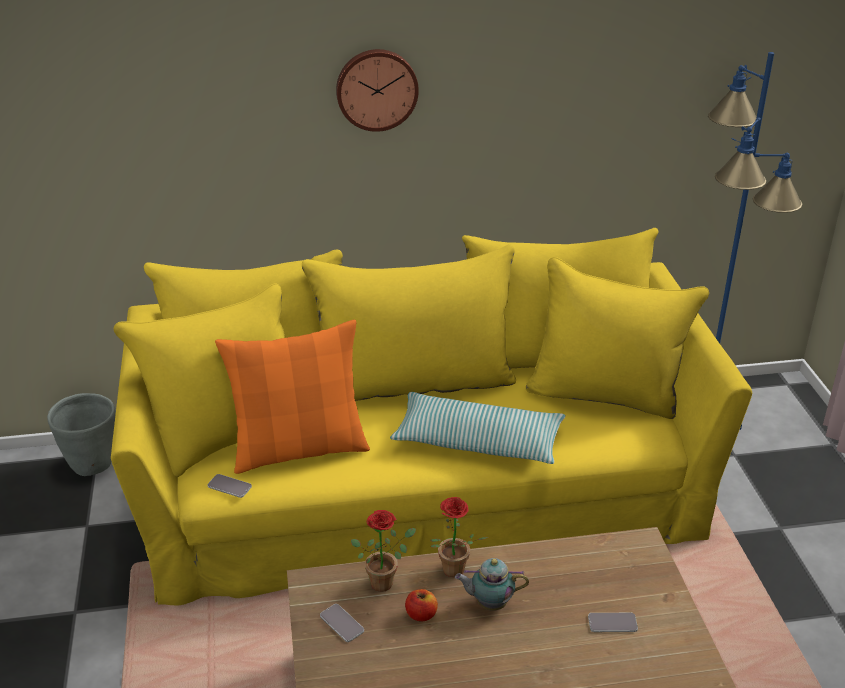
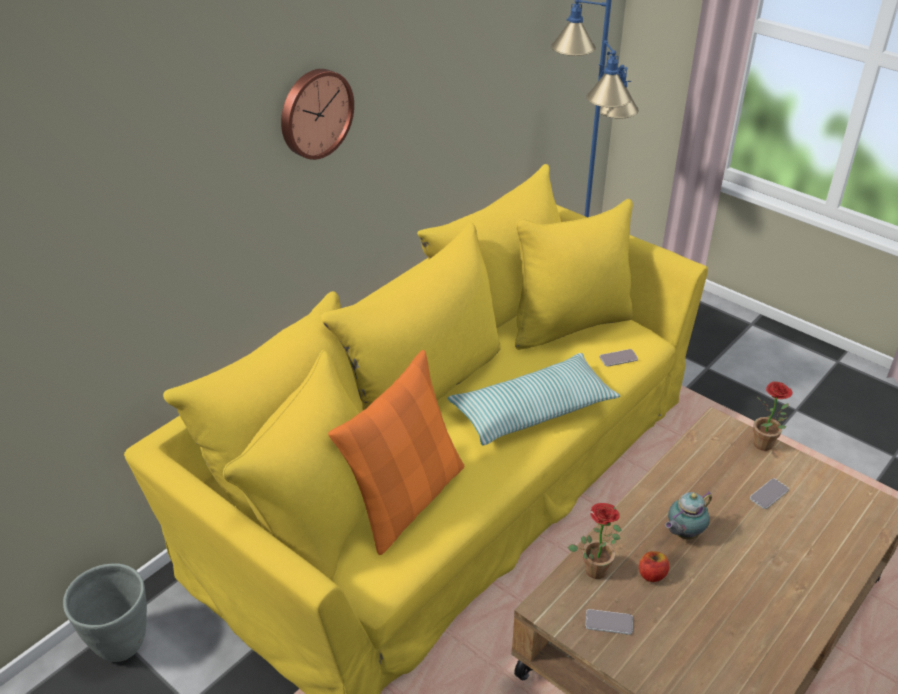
camera: 40 degrees left, 5 degrees up
phone [207,474,252,498] -> phone moved to [600,349,638,367]
potted plant [430,497,488,577] -> potted plant moved to [753,381,793,451]

